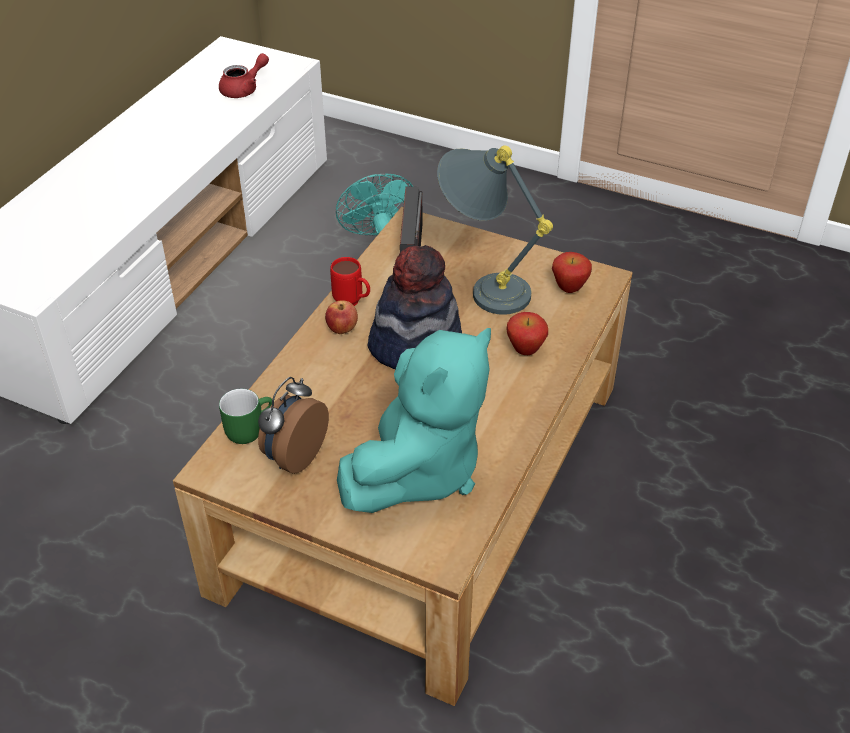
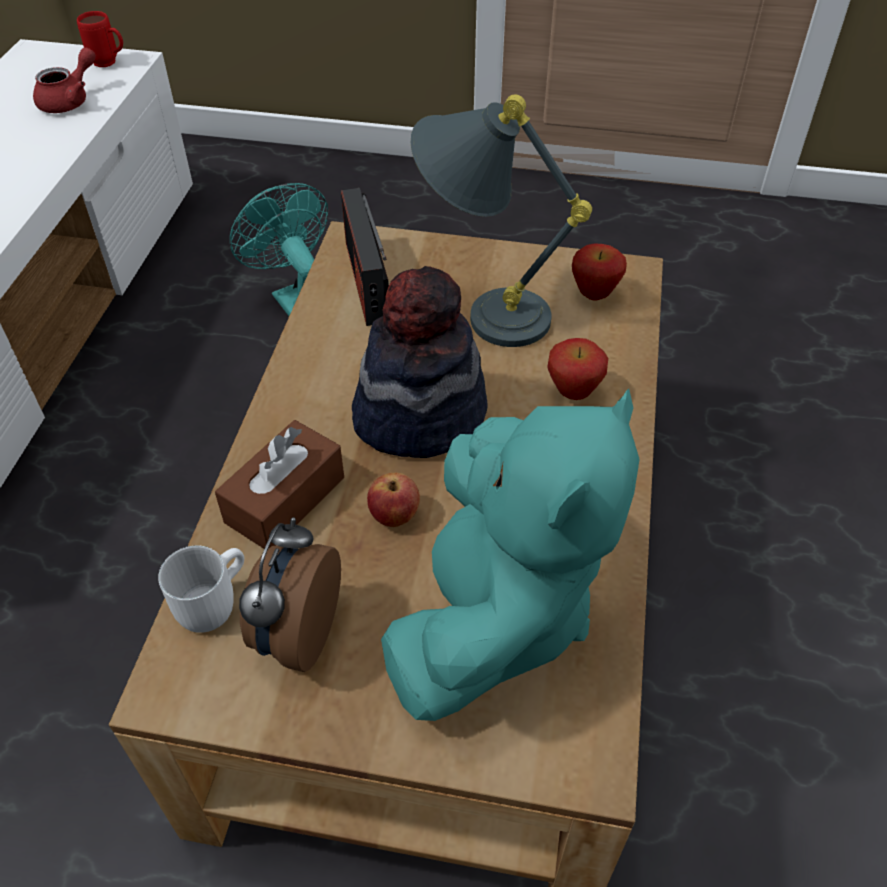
camera: 15 degrees left, 5 degrees up
green mug [219,388,272,444] -> white mug [158,546,244,633]
apple [325,300,358,334] -> apple moved to [367,472,420,527]
red mug [330,257,370,306] -> red mug moved to [77,11,123,67]
none -> brown tissue box [215,420,344,549]

